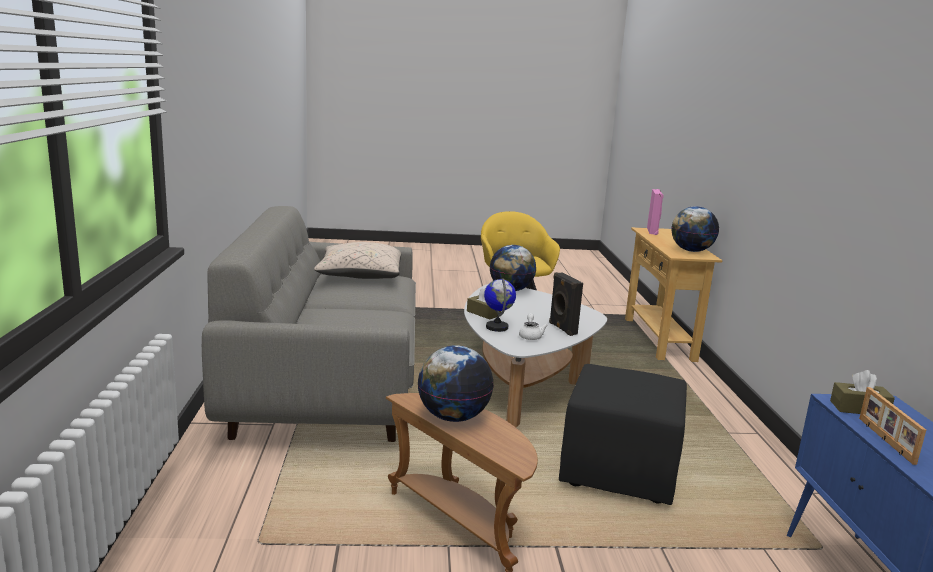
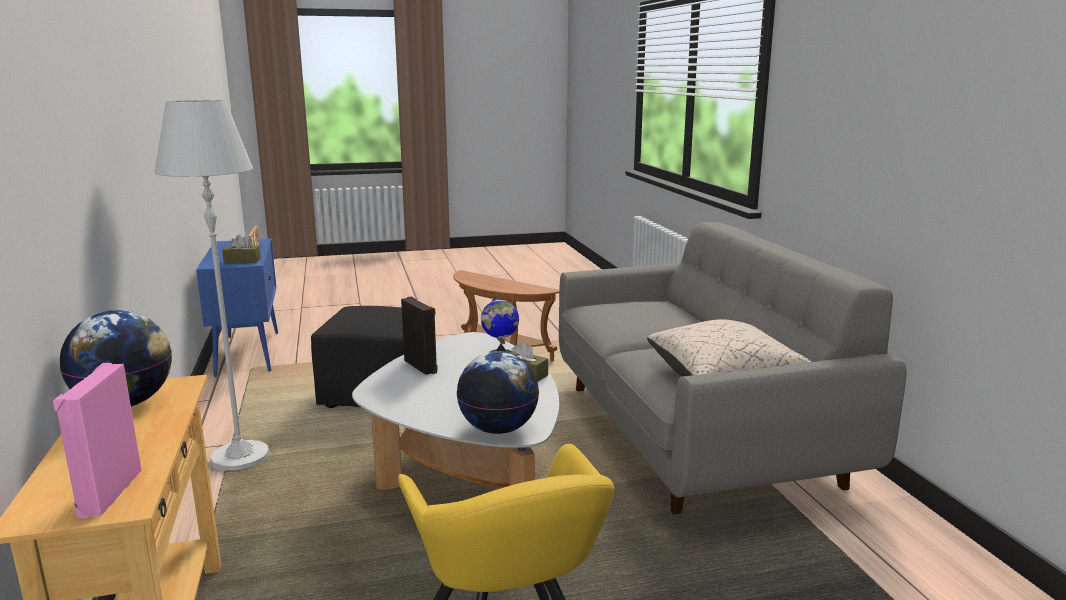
camera: 170 degrees right, 0 degrees up
globe [418,345,494,422] -> none
white teapot [519,313,548,340] -> none
none -> white floor lamp [154,100,269,472]

